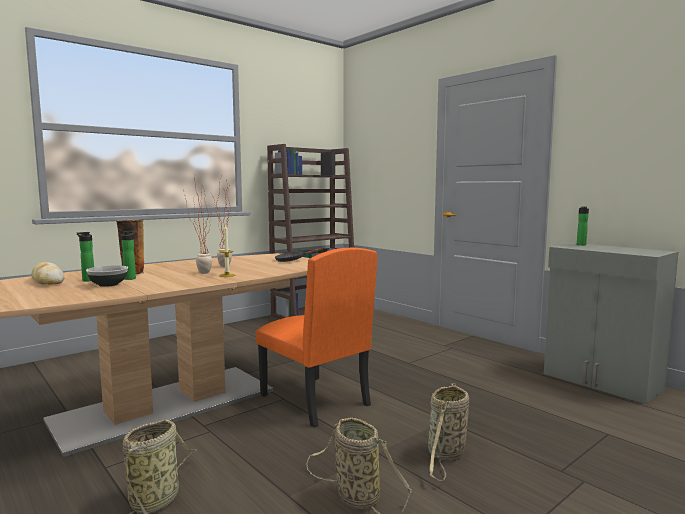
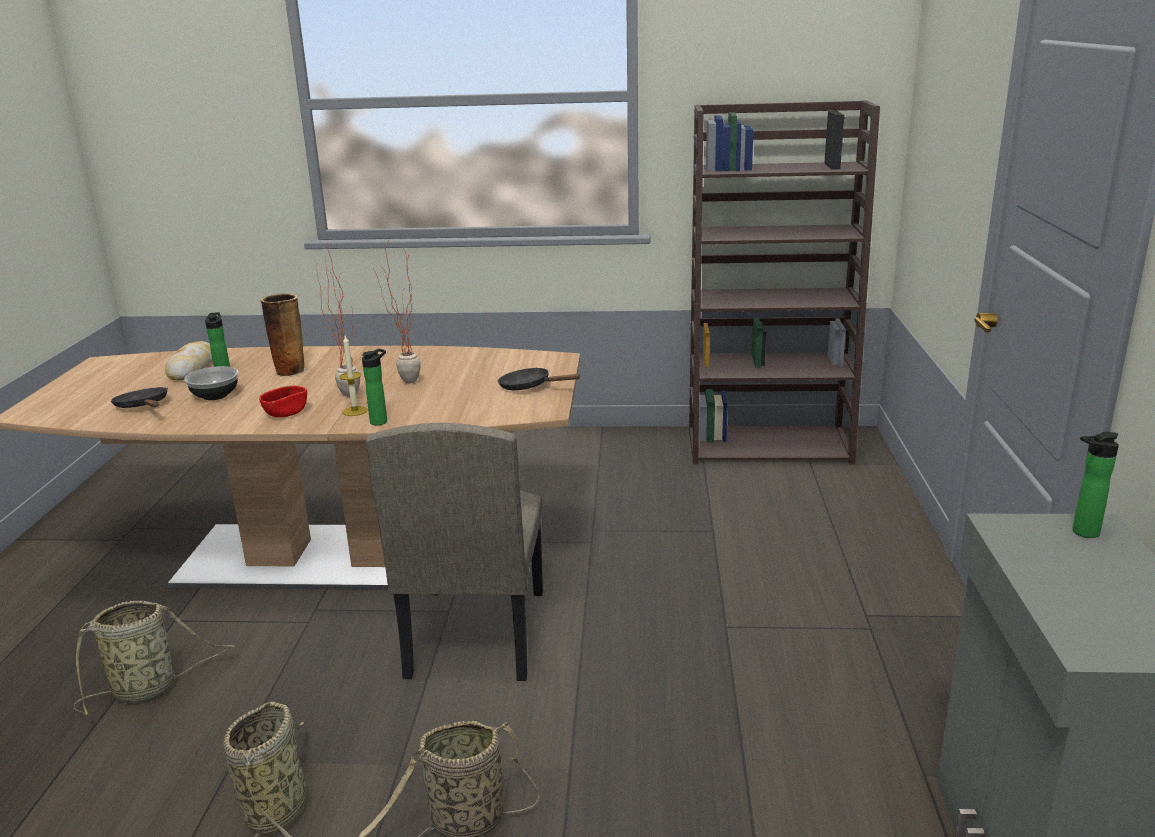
camera: 45 degrees right, 15 degrees up
bottle [121,231,136,280] -> bottle moved to [362,349,387,426]
orange chair [256,248,378,427] -> beige chair [366,423,543,681]
none -> black frying pan [111,387,168,408]
none -> red bowl [259,385,307,417]

